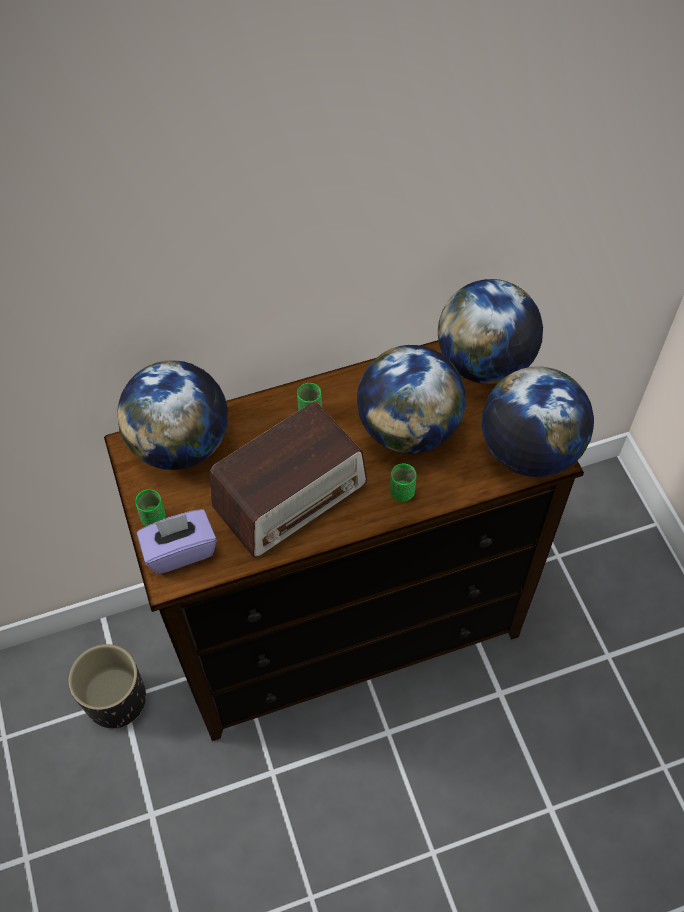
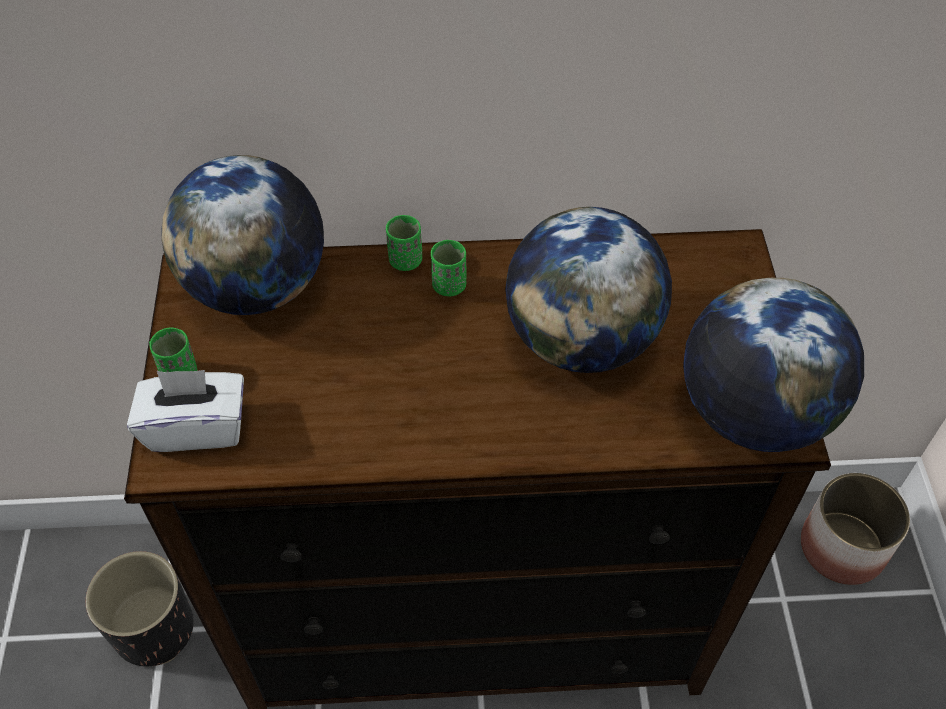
camera: 15 degrees right, 5 degrees down
purple tissue box [137,509,217,574] -> white tissue box [127,370,244,452]
radio [210,402,367,558] -> none
green cup [390,463,416,502] -> green cup moved to [386,215,422,271]
globe [438,279,543,384] -> none
none -> planter [801,473,910,585]

